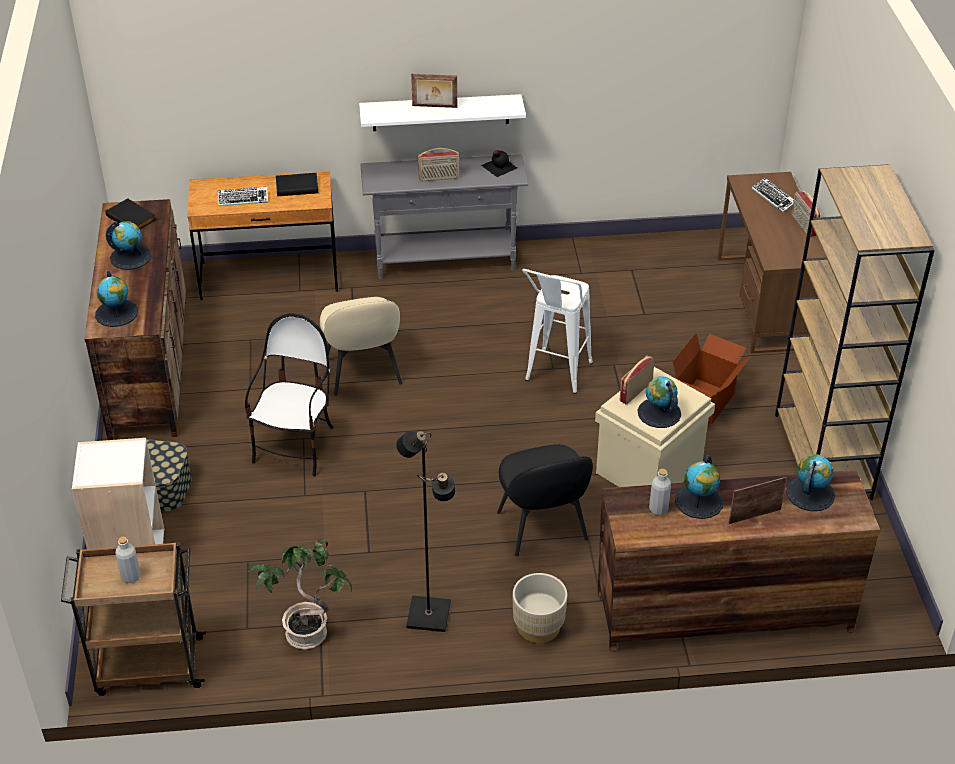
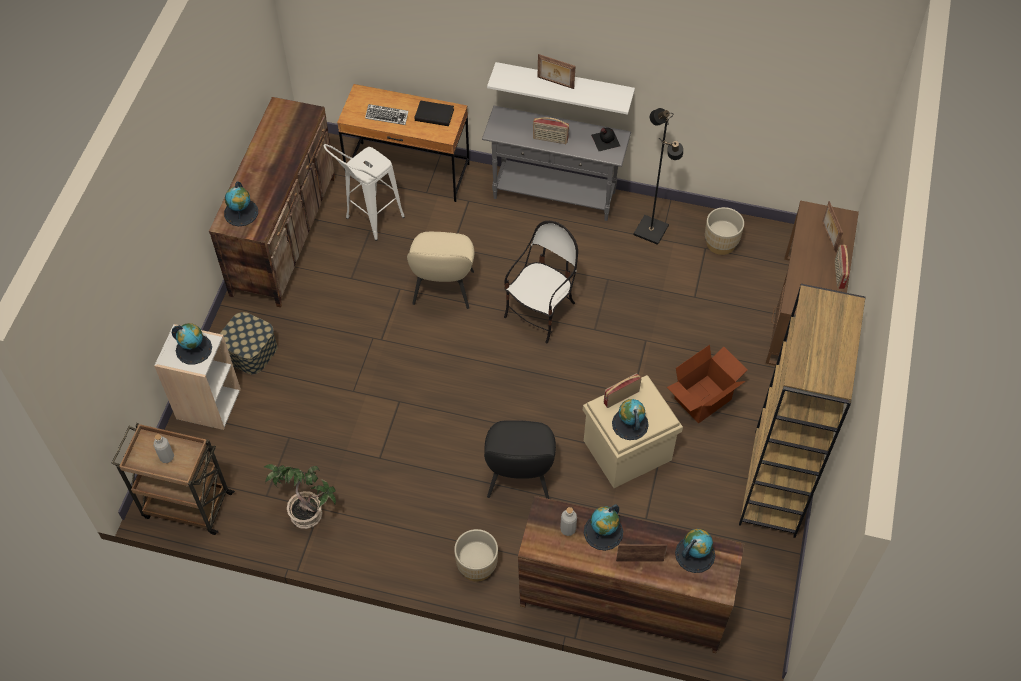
camera: 20 degrees right, 15 degrees up
black book [105,198,156,229] -> none
globe [106,221,151,270] -> globe moved to [172,323,212,365]
chair [245,313,333,477] -> chair moved to [504,221,578,344]
black floor lamp [396,431,455,632] -> black floor lamp moved to [633,108,683,245]
white stool [522,269,593,394] -> white stool moved to [323,144,405,241]
keyboard [752,178,794,213] -> picture frame [823,201,843,252]
none -> beige planter [705,207,744,255]

